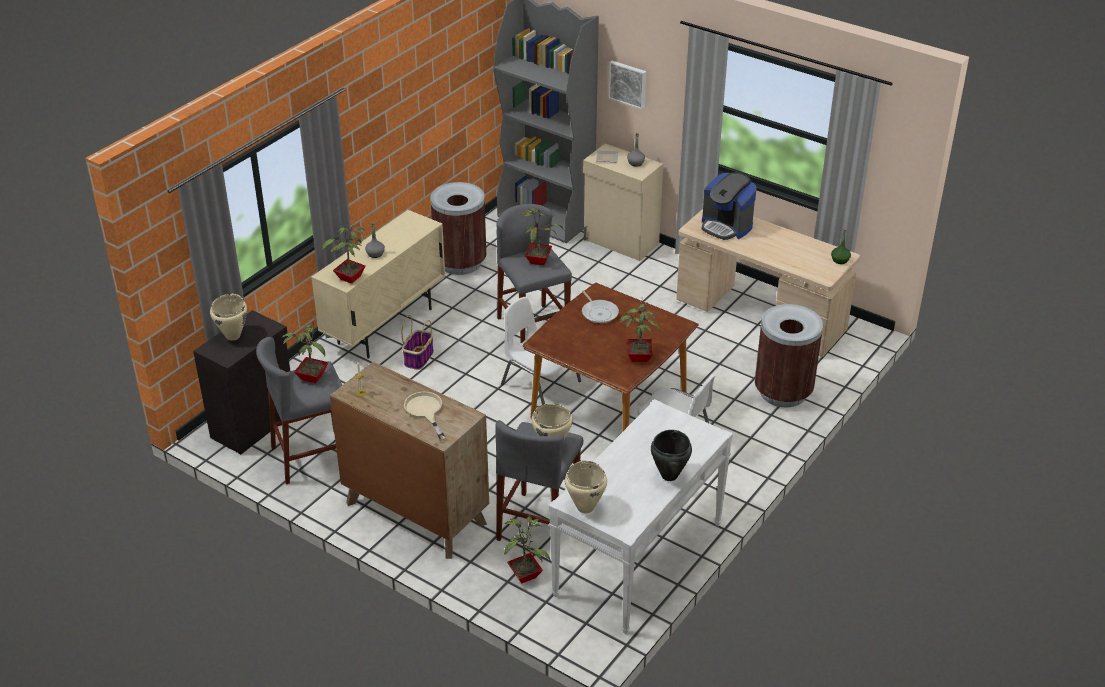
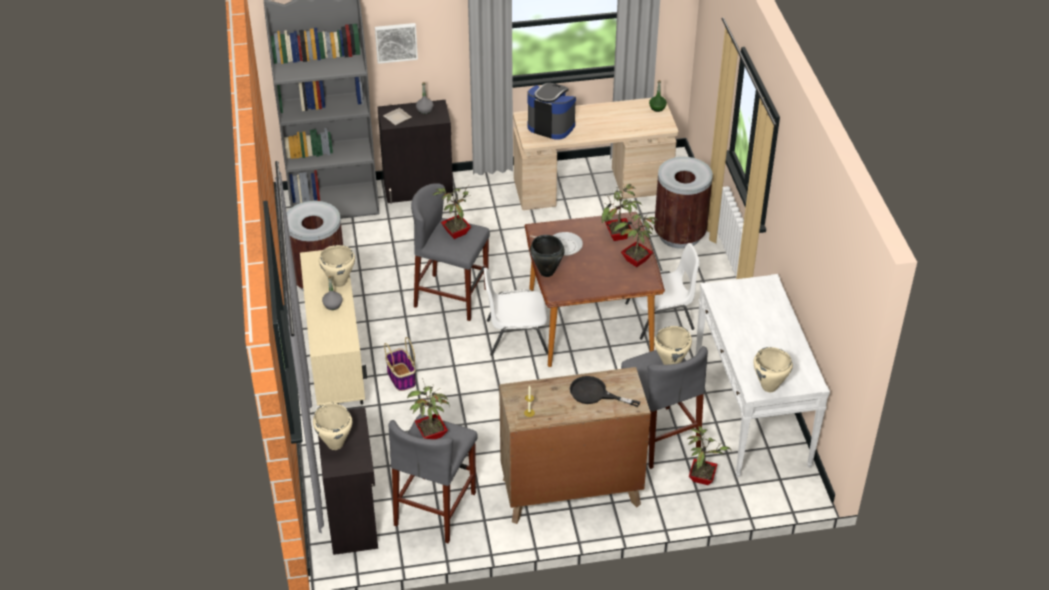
camera: 45 degrees left, 5 degrees up
potted plant [321,223,366,284] -> potted plant moved to [601,184,642,241]
beige frying pan [404,392,446,441] -> black frying pan [570,376,640,407]
beige cabinet [583,144,663,261] -> black cabinet [378,100,453,204]
black cooking pot [651,430,692,481] -> black cooking pot moved to [530,235,565,277]
coffee machine [702,172,757,240] -> coffee machine turned 150 degrees counterclockwise [527,83,576,140]
none -> beige cooking pot [319,245,355,287]

